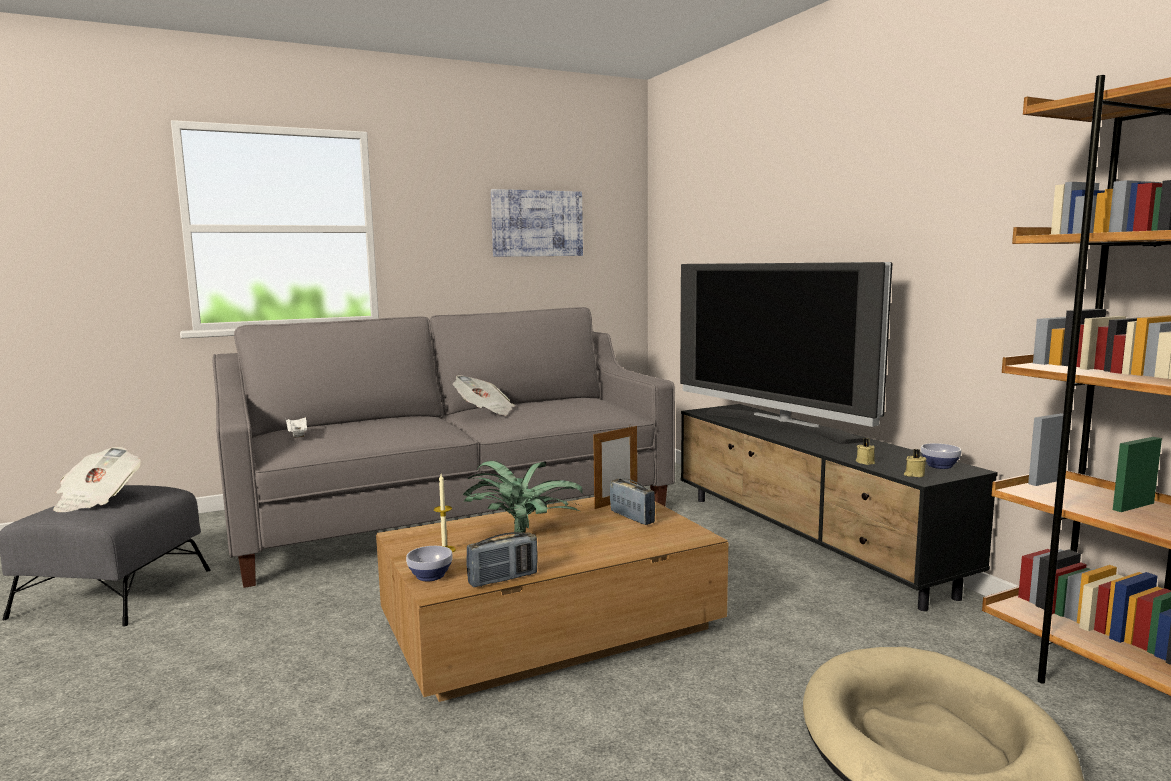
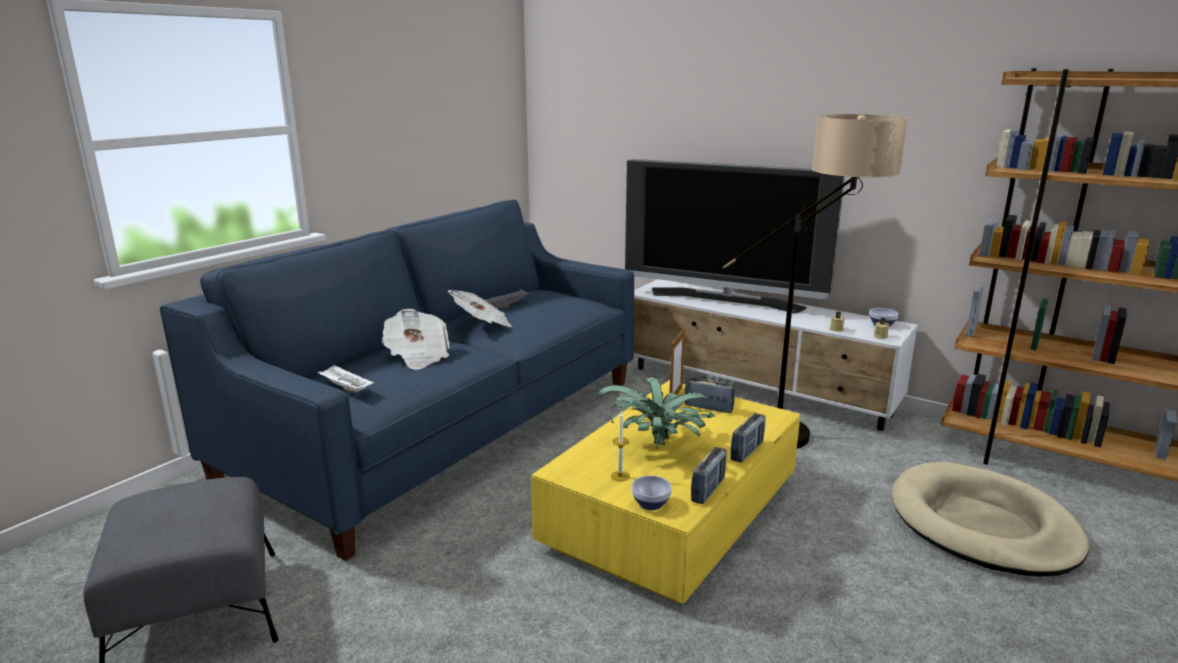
camera: 30 degrees left, 10 degrees up
newspaper [53,447,141,512] -> newspaper moved to [382,309,449,370]
grey sofa [212,307,675,588] -> blue sofa [160,200,634,561]
brown coffee table [376,497,728,702] -> yellow coffee table [531,380,800,604]
picture [491,189,583,257] -> none
black tv stand [681,404,998,611] -> white tv stand [634,279,918,431]
none -> grey tray [484,289,533,308]
none -> floor lamp [723,114,908,448]
none -> radio [731,413,766,463]

